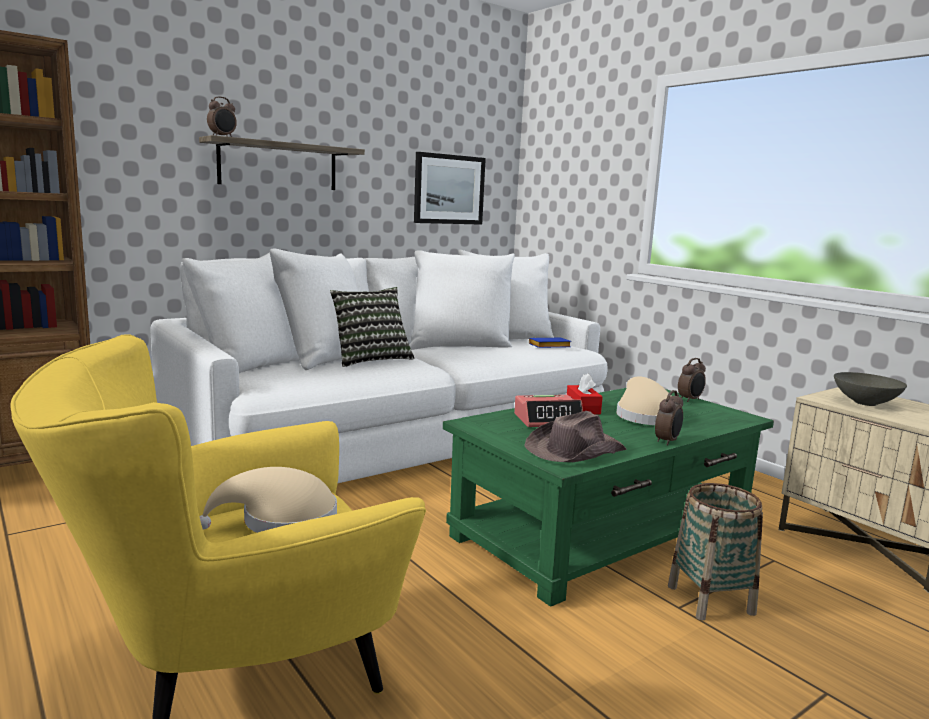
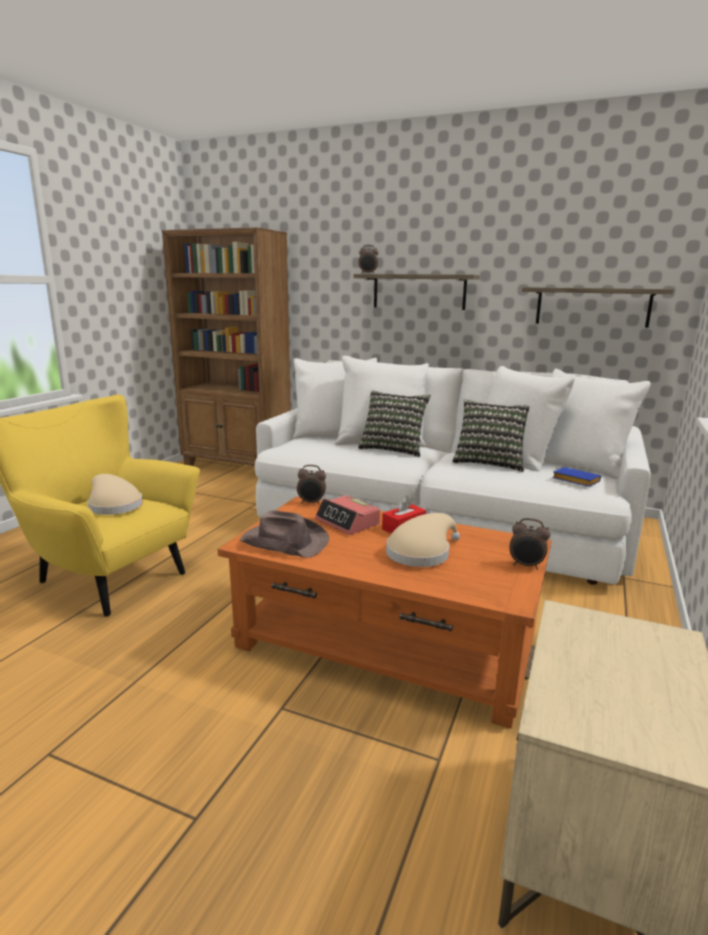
camera: 60 degrees right, 5 degrees up
picture [414,152,486,225] -> shelf [522,287,674,328]
green coffee table [443,388,774,607] -> orange coffee table [218,497,551,728]
alarm clock [655,390,683,446] -> alarm clock moved to [297,465,326,505]
basket [668,483,763,620] -> none
grey bowl [834,372,907,406] -> none
none -> pillow [452,399,529,472]

